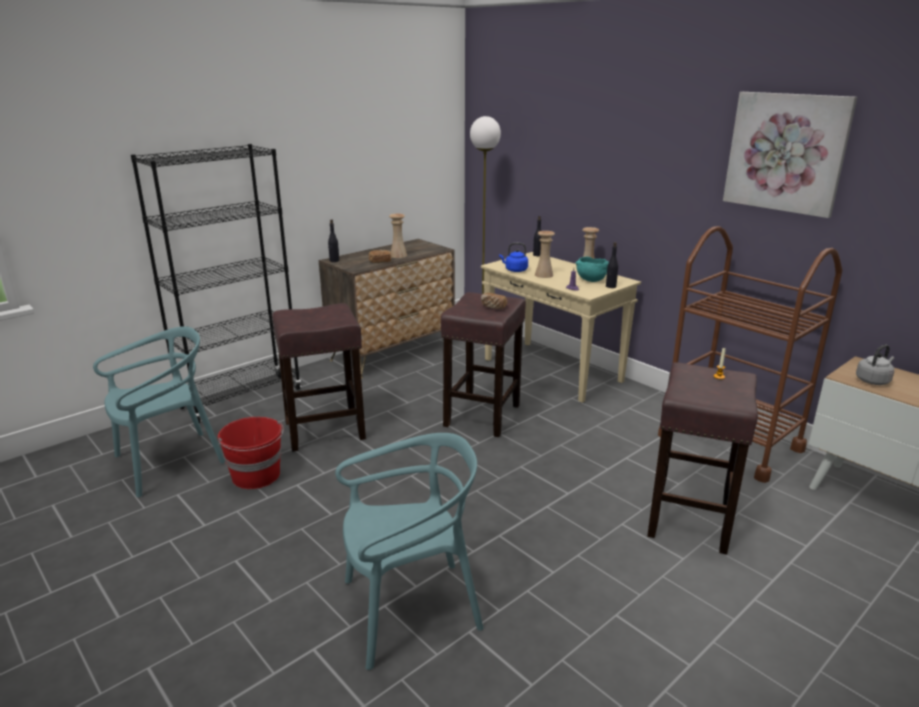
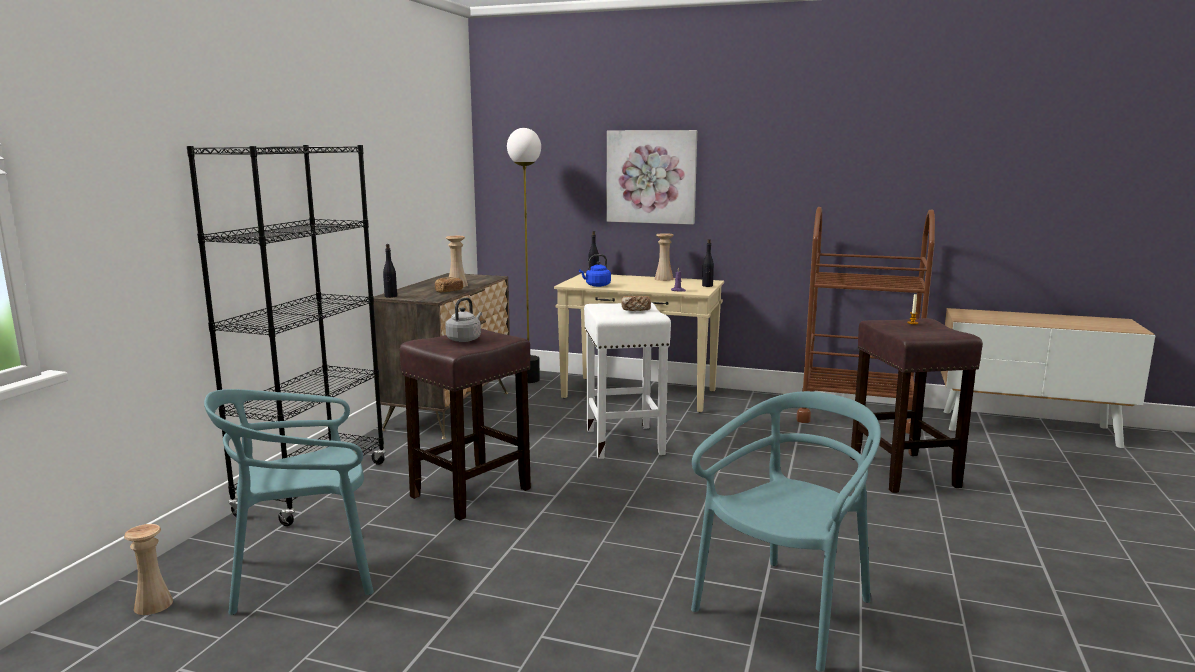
camera: 30 degrees left, 10 degrees down
turquoise chair [93,326,225,497] -> turquoise chair turned 135 degrees counterclockwise [204,389,374,615]
red bucket [218,417,284,489] -> none
brown stool [441,292,526,437] -> white stool [584,302,671,459]
beige vase [535,231,555,278] -> beige vase moved to [124,524,173,615]
turquoise bowl [576,257,609,282] -> none
picture [723,92,857,218] -> picture moved to [606,130,697,225]
grey kettle [856,345,894,385] -> grey kettle moved to [445,298,482,342]

